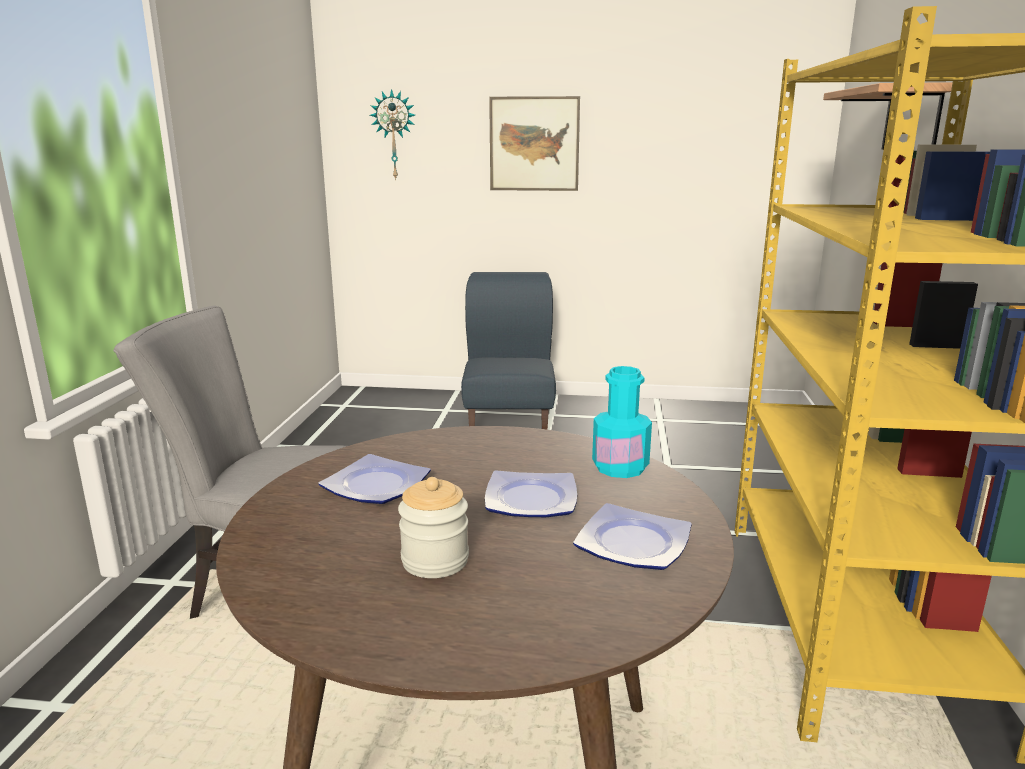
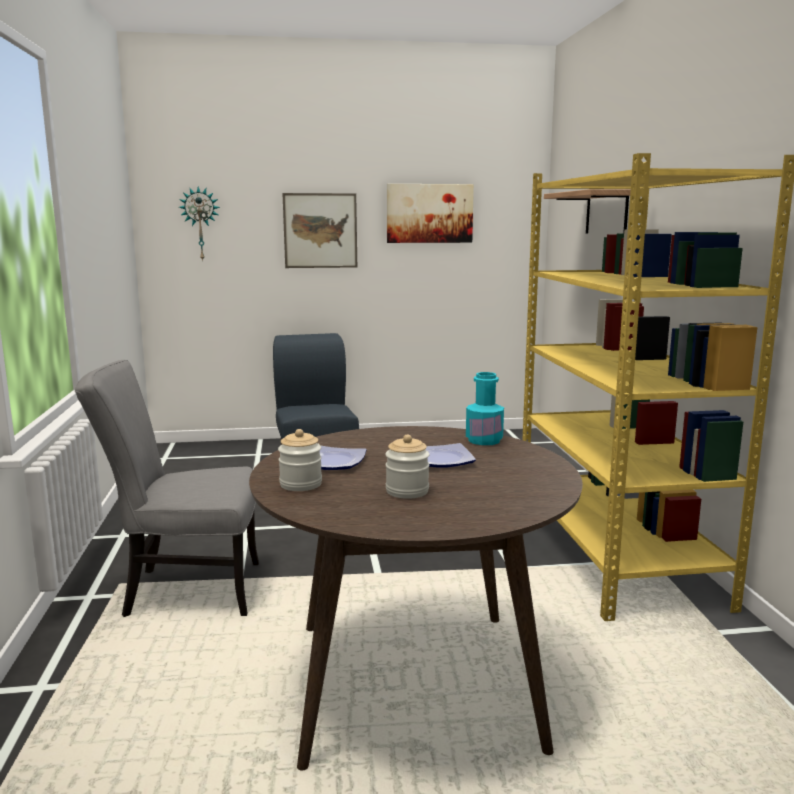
camera: 15 degrees left, 5 degrees down
plate [573,503,692,570] -> none
none -> jar [278,429,322,491]
none -> picture [387,184,474,243]

